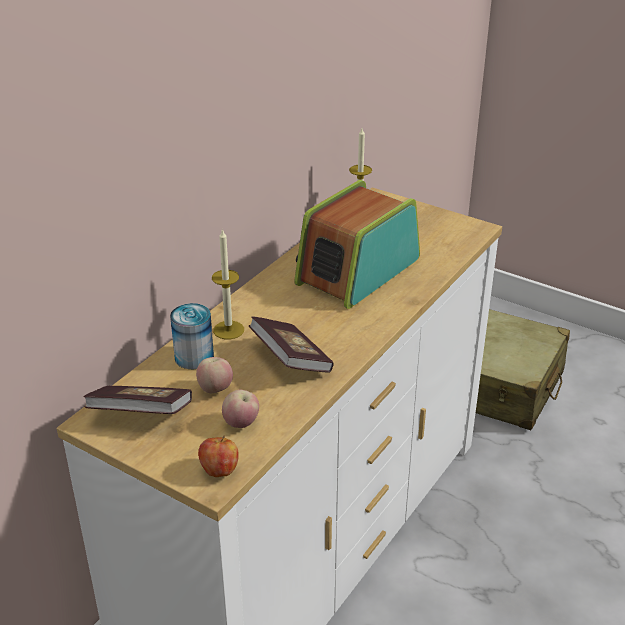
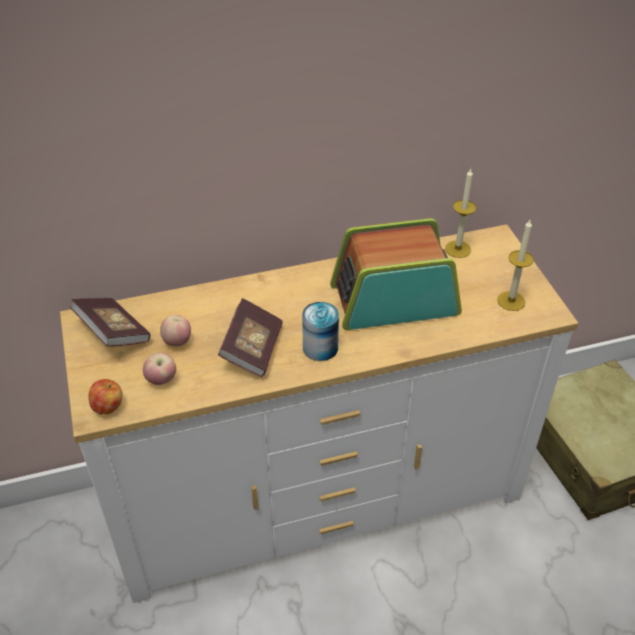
camera: 40 degrees right, 10 degrees up
can [170,303,214,369] -> can moved to [302,302,339,361]
candle [212,229,244,340] -> candle moved to [497,220,534,311]

